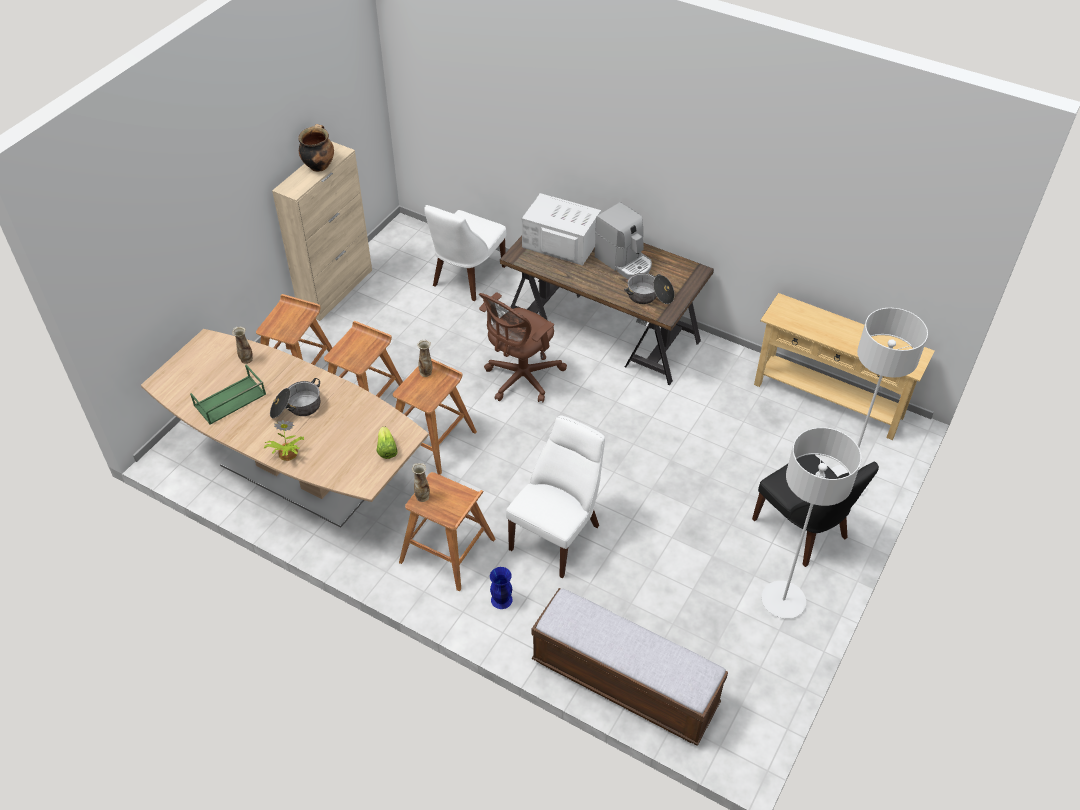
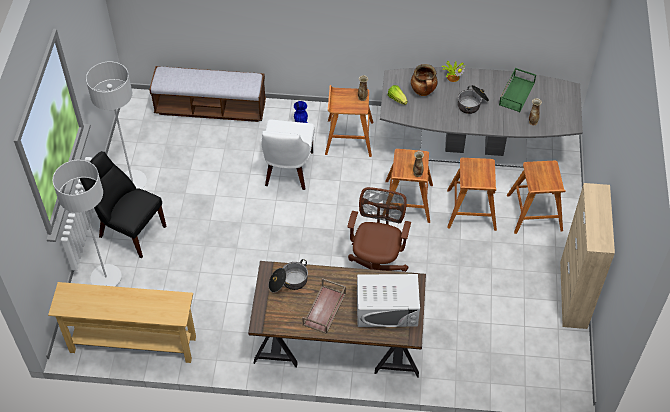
camera: 155 degrees right, 5 degrees up
brown dining table [141,329,429,527] -> grey dining table [380,67,583,168]
cooking pot [298,124,334,172] -> cooking pot moved to [411,64,437,96]
white chair [424,205,507,301] -> none
coffee machine [595,202,652,279] -> brown tray [302,278,346,334]

